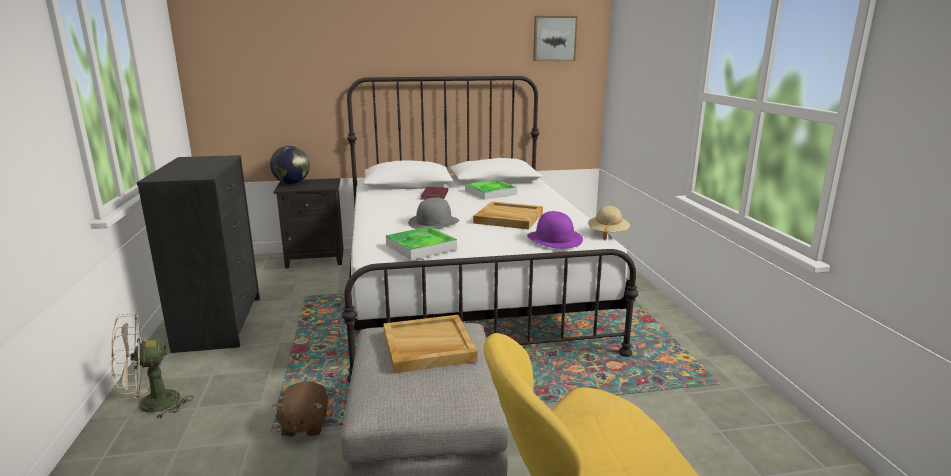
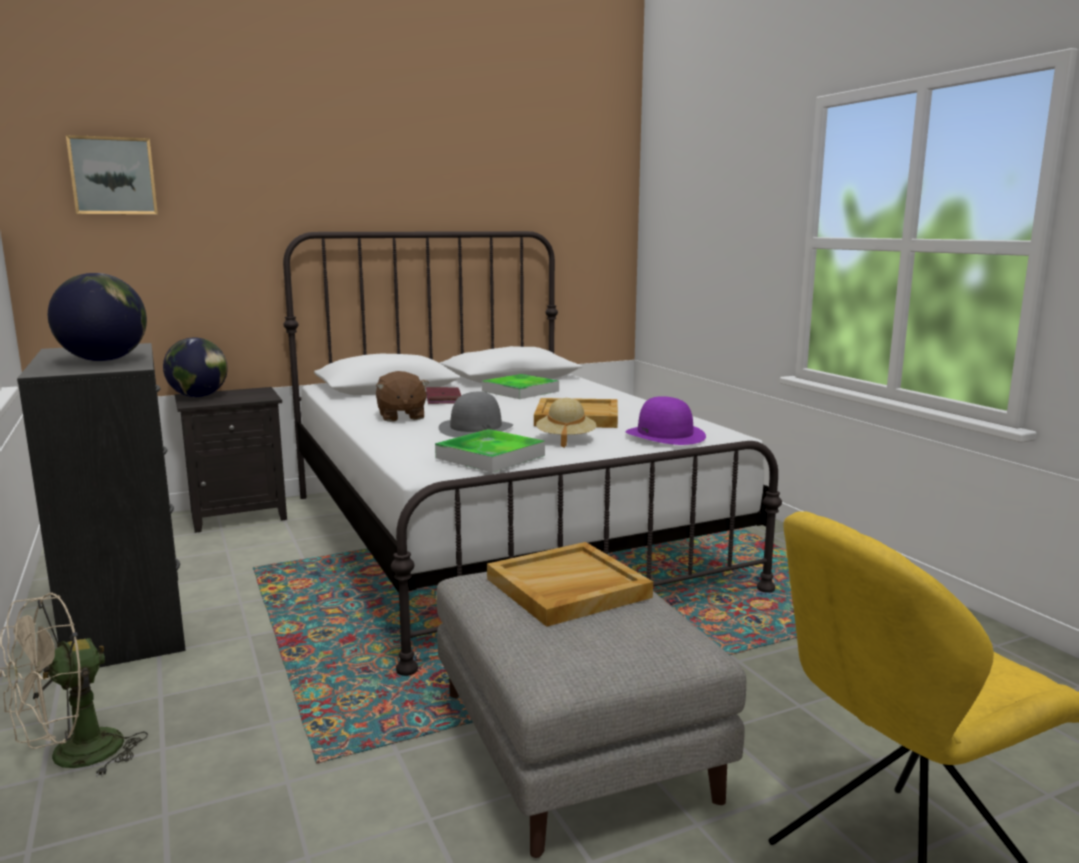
camera: 15 degrees left, 5 degrees down
brown plush toy [272,381,328,437] -> brown plush toy moved to [376,371,429,422]
picture [533,16,578,61] -> picture moved to [66,135,158,214]
beige hat [588,206,630,240] -> beige hat moved to [536,398,597,448]
none -> globe [48,273,147,361]

